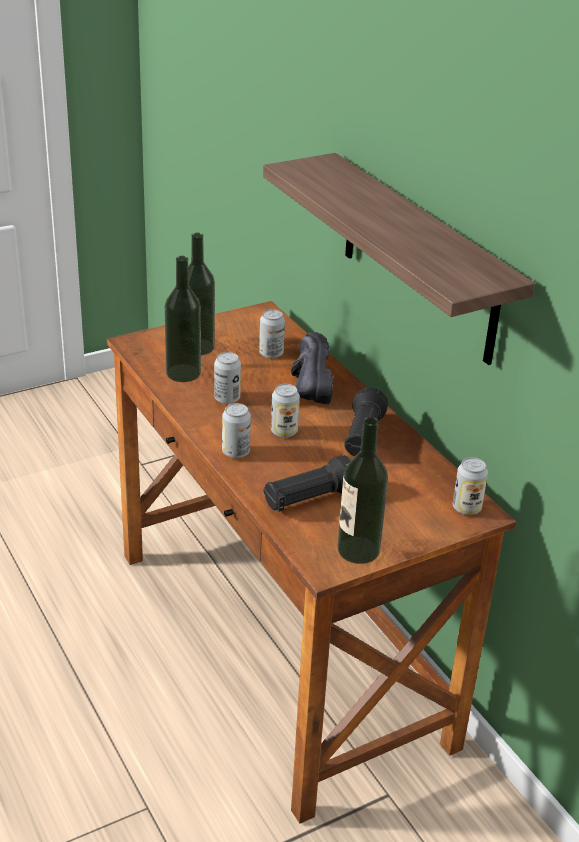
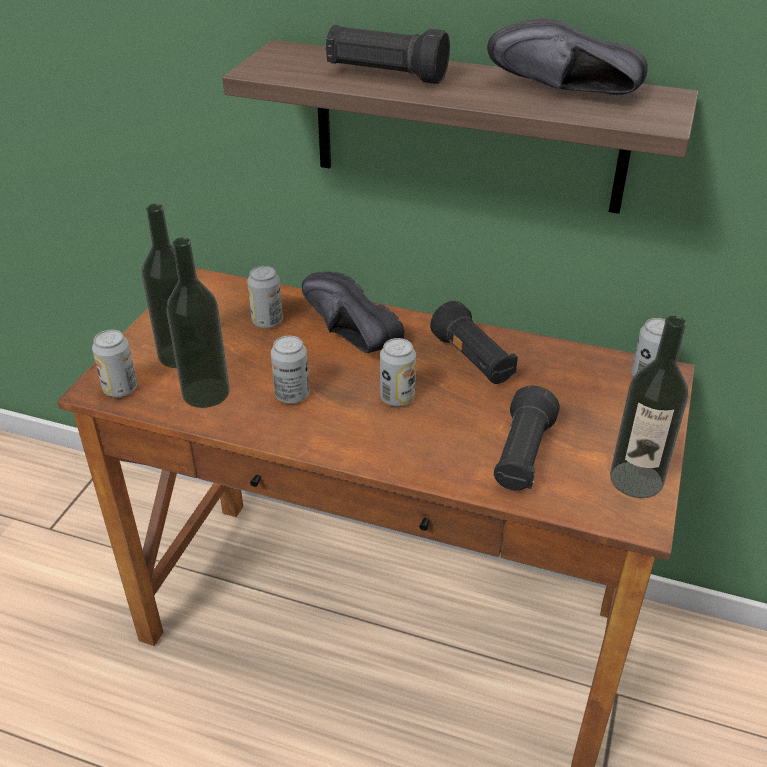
camera: 40 degrees left, 5 degrees up
can [222,403,251,458] -> can moved to [92,330,137,397]
none -> black flashlight [326,25,450,84]
none -> black shoe [487,18,648,95]

